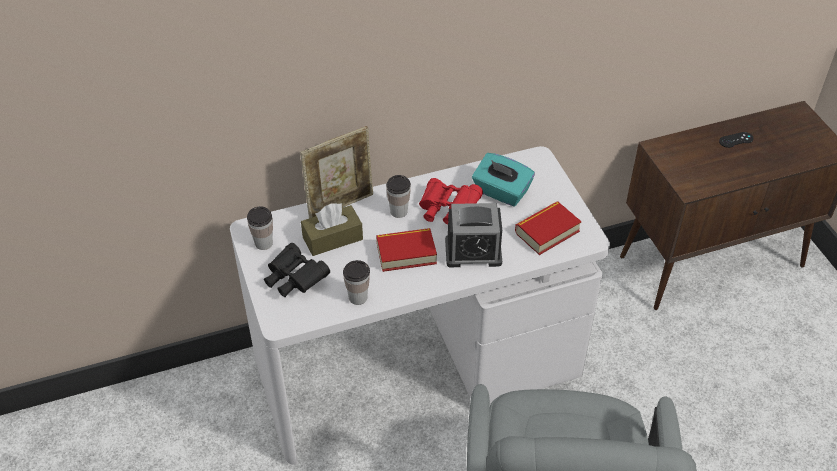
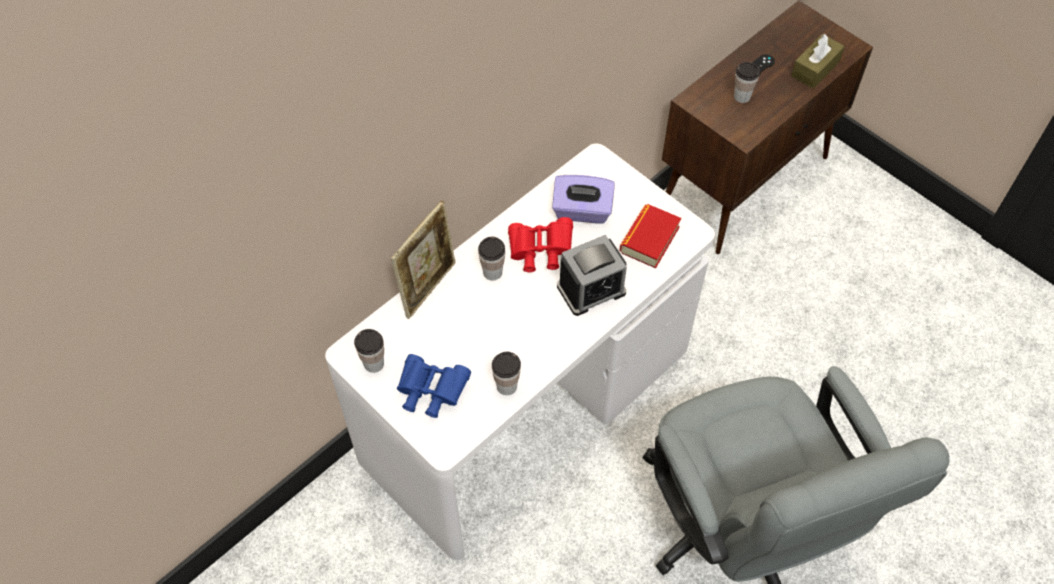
camera: 25 degrees left, 10 degrees up
black binoculars [264,243,330,297] -> blue binoculars [397,354,471,418]
brown tissue box [301,203,363,256] -> brown tissue box moved to [791,34,845,89]
book [376,228,437,272] -> none
turquoise tissue box [472,153,535,206] -> purple tissue box [552,175,615,223]
none -> cup [734,62,760,103]

